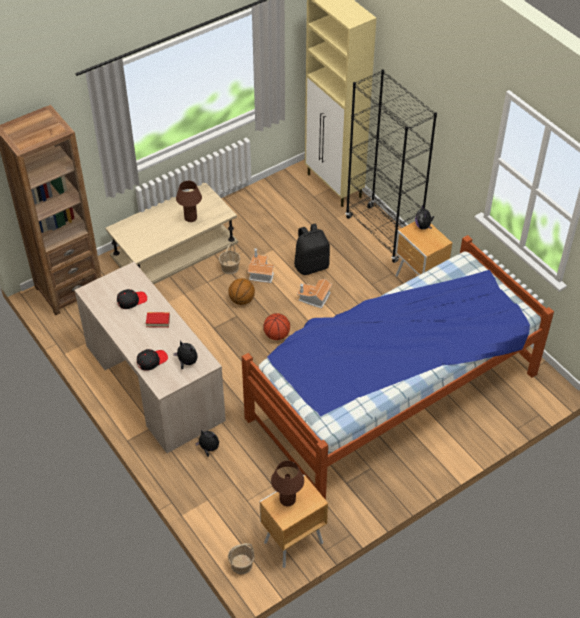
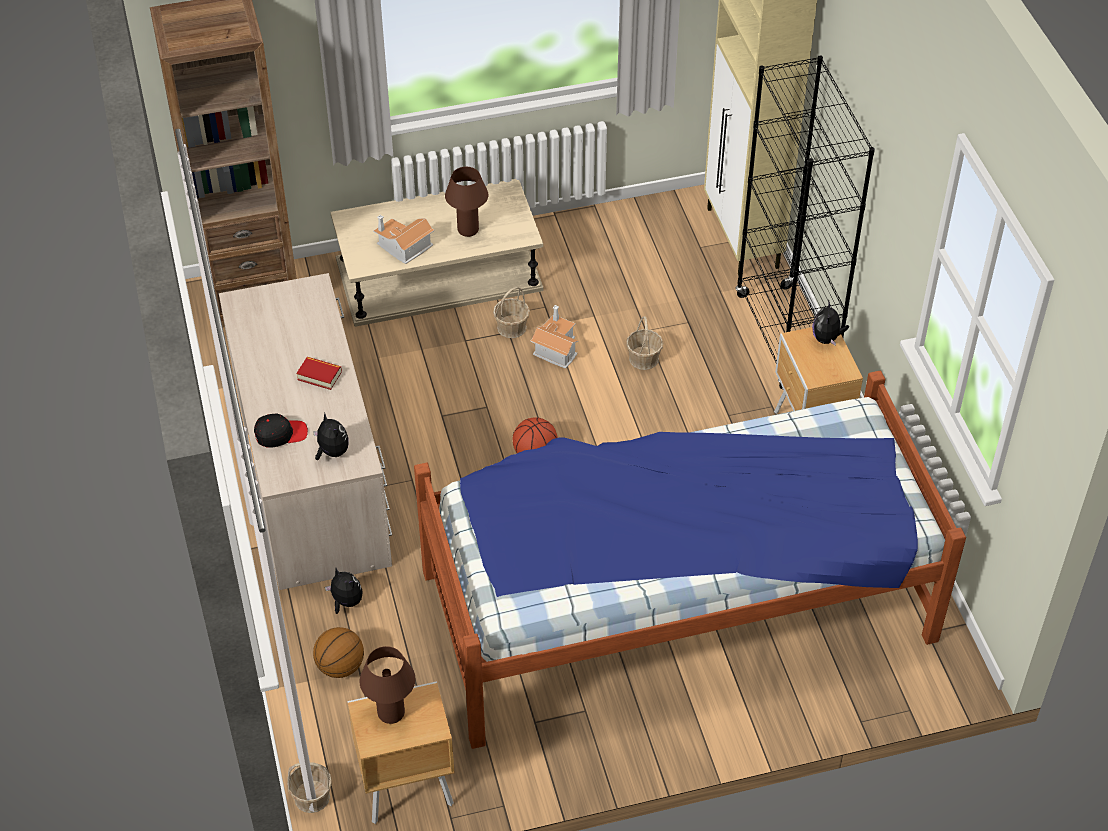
camera: 20 degrees right, 0 degrees up
black cap [117,289,147,309] -> none
basketball [228,278,255,305] -> basketball moved to [313,627,364,678]
black backpack [294,223,330,275] -> basket [626,316,663,370]
toy house [297,279,332,308] -> toy house moved to [373,215,435,264]

